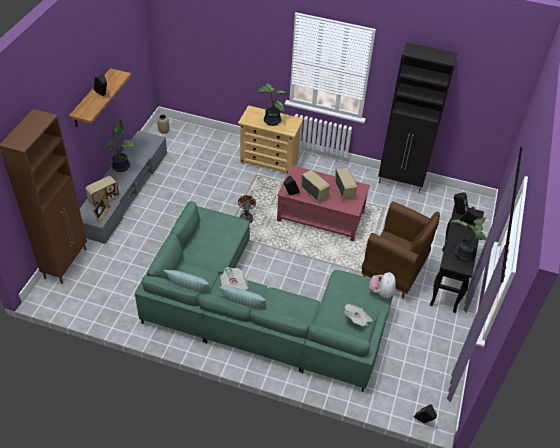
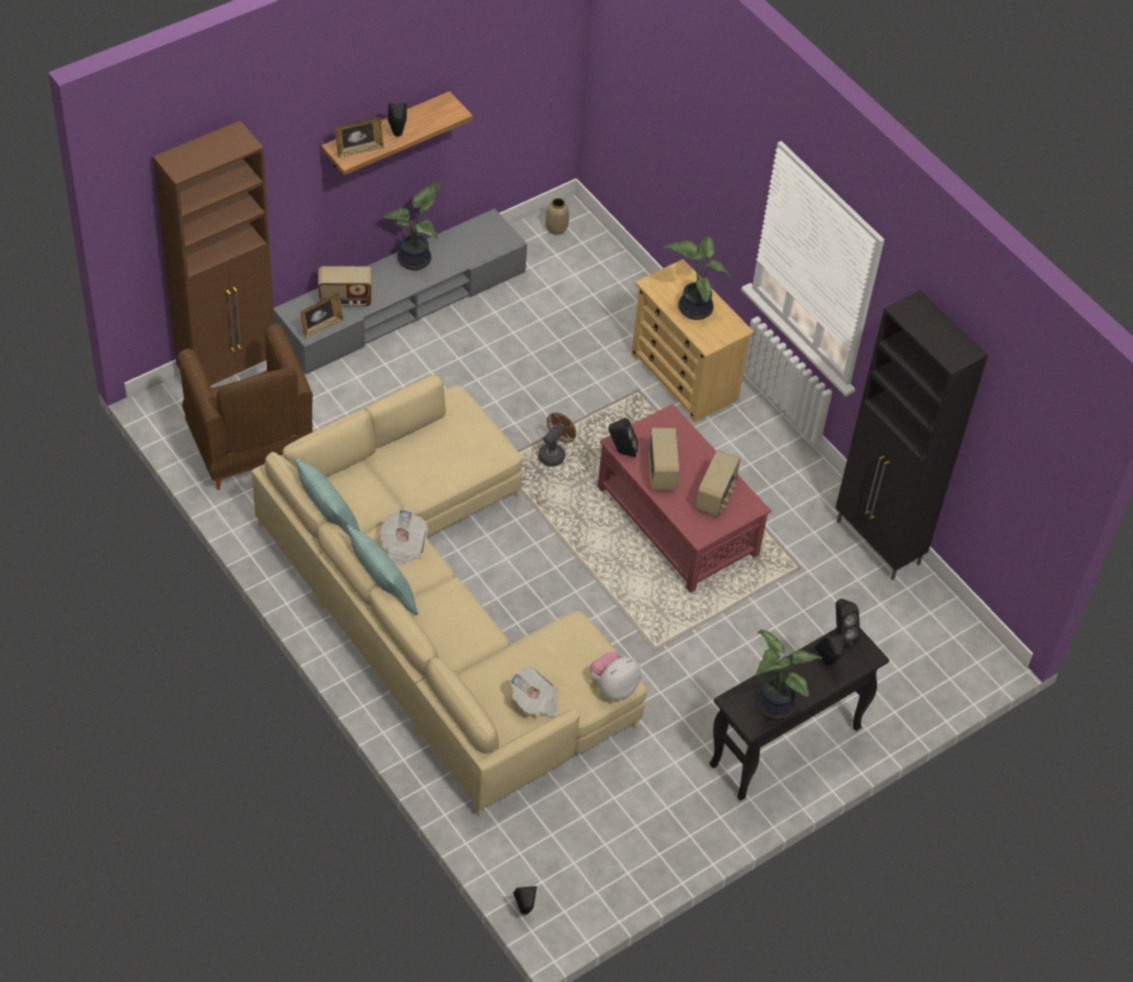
camera: 35 degrees right, 5 degrees up
green sofa [135,201,393,392] -> beige sofa [252,375,647,817]
brown armchair [361,201,440,299] -> brown armchair moved to [177,324,313,490]
none -> picture frame [335,117,384,158]

